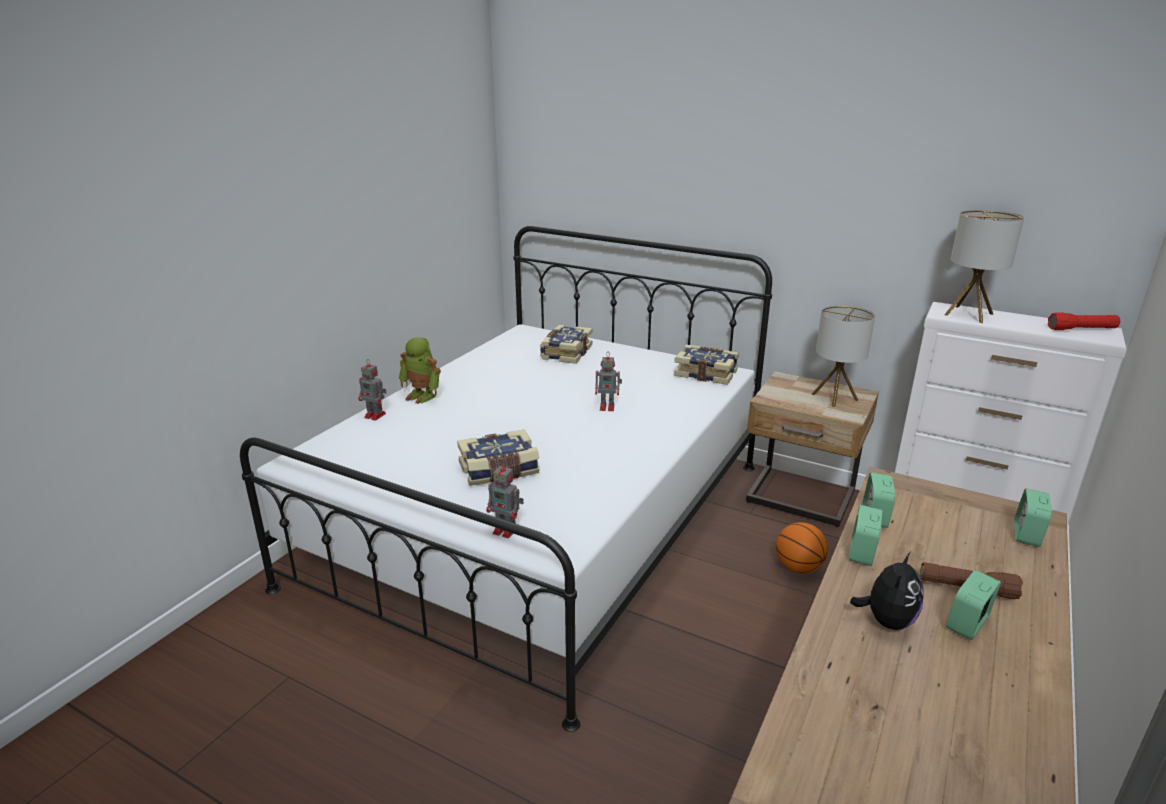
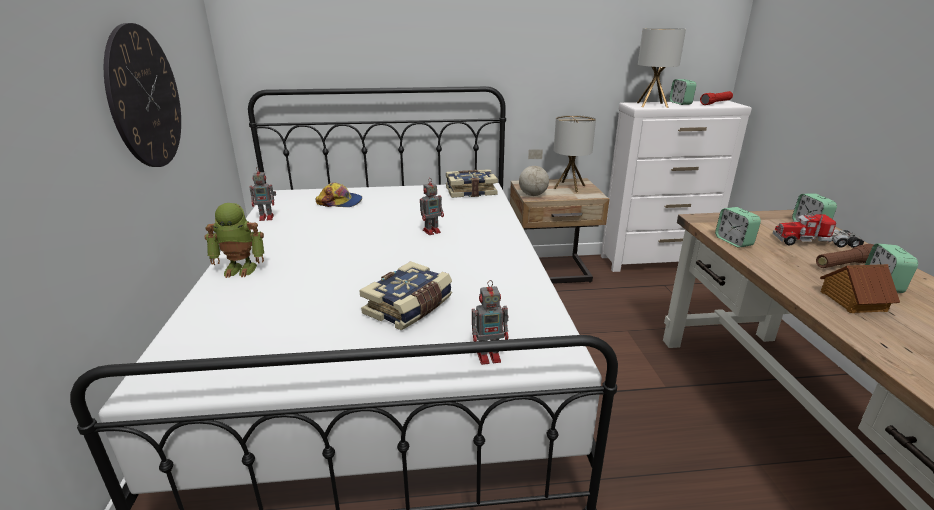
camera: 35 degrees left, 0 degrees up
toy robot [358,359,387,421] -> toy robot moved to [249,169,276,221]
book [540,325,592,364] -> cap [316,183,362,207]
basketball [776,522,828,574] -> none
alarm clock [849,505,882,566] -> alarm clock moved to [669,79,696,105]
plush toy [850,552,923,630] -> toy house [820,264,900,313]
none -> wall clock [104,23,181,167]
none -> globe [519,150,549,196]
none -> toy truck [773,209,864,248]

